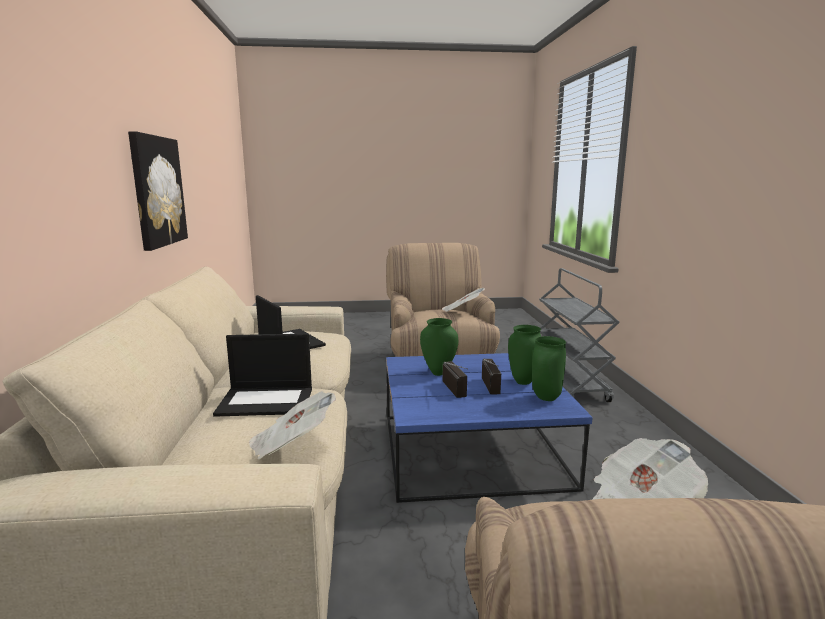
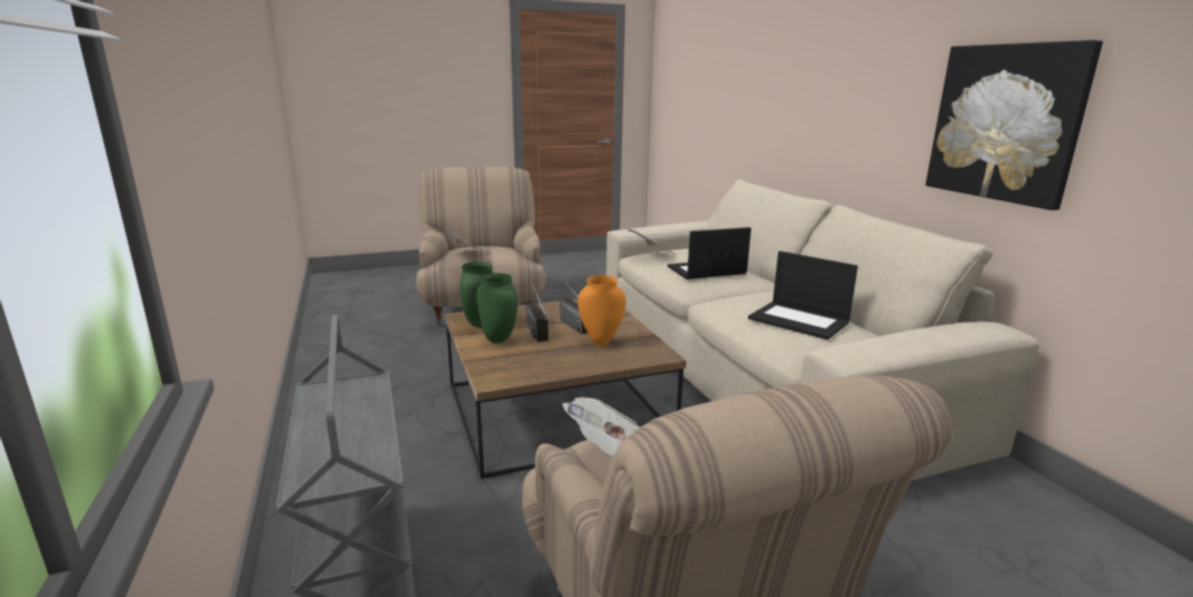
camera: 165 degrees right, 5 degrees up
blue coffee table [386,353,593,503] -> brown coffee table [445,299,686,479]
green vase [420,318,458,376] -> orange vase [578,275,626,346]

